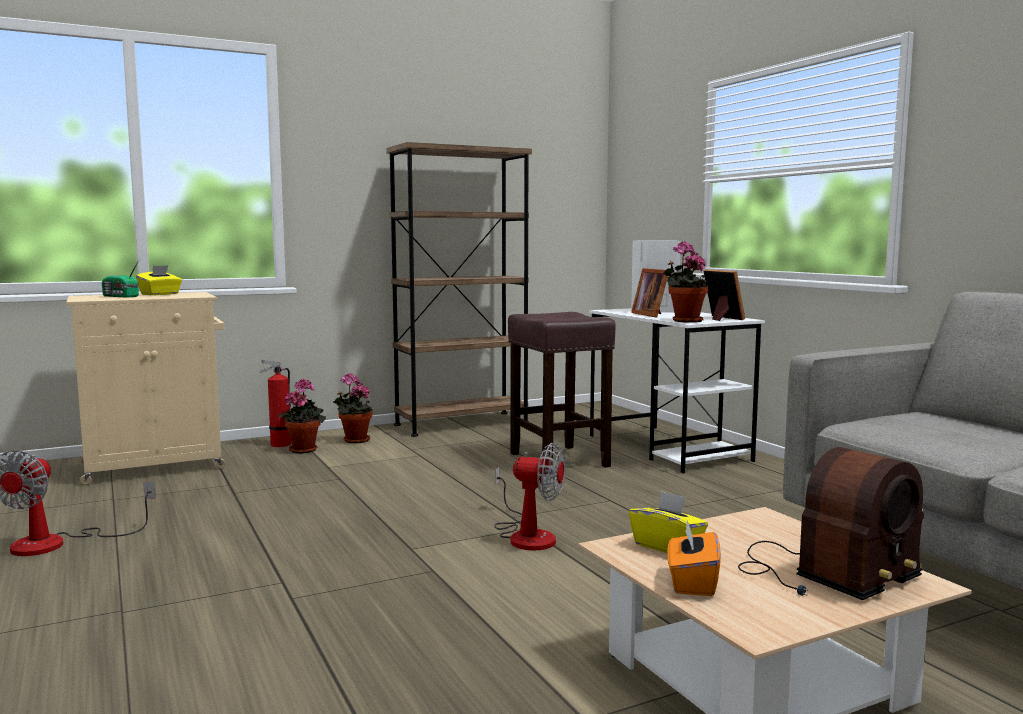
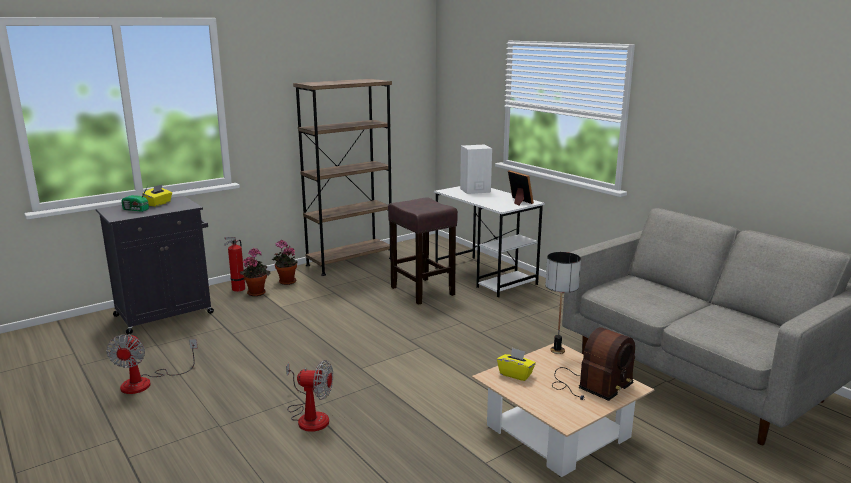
camera: 10 degrees left, 10 degrees up
beige cabinet [66,292,226,485] -> black cabinet [96,196,214,334]
fan [494,443,566,551] -> fan moved to [286,360,333,432]
picture frame [631,268,668,318] -> none
potted plant [663,241,708,323] -> none
orange tissue box [668,520,721,596] -> none
none -> table lamp [545,252,581,354]

